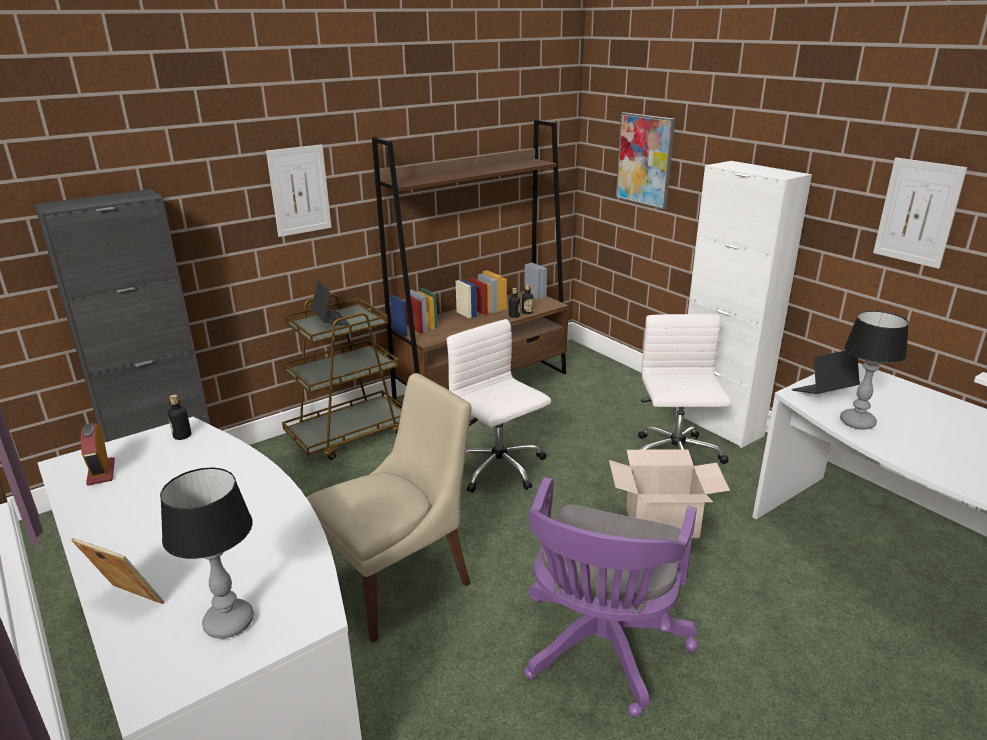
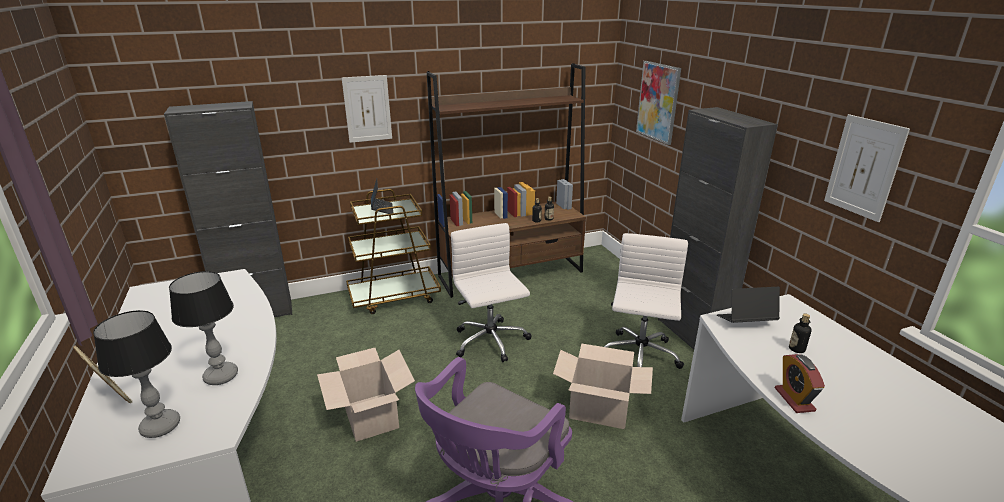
camera: 15 degrees right, 0 degrees up
alarm clock [81,423,115,486] -> alarm clock moved to [775,354,825,413]
bottle [168,395,191,440] -> bottle moved to [789,313,812,353]
beige chair [306,373,471,643] -> cardboard box [317,348,415,442]
white cabinet [676,161,812,448] -> black cabinet [658,107,778,349]
table lamp [840,311,909,430] -> table lamp moved to [169,271,238,385]

